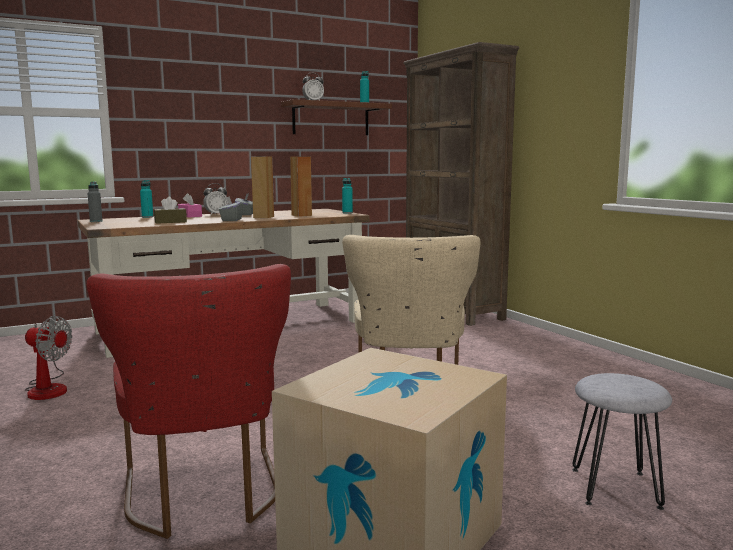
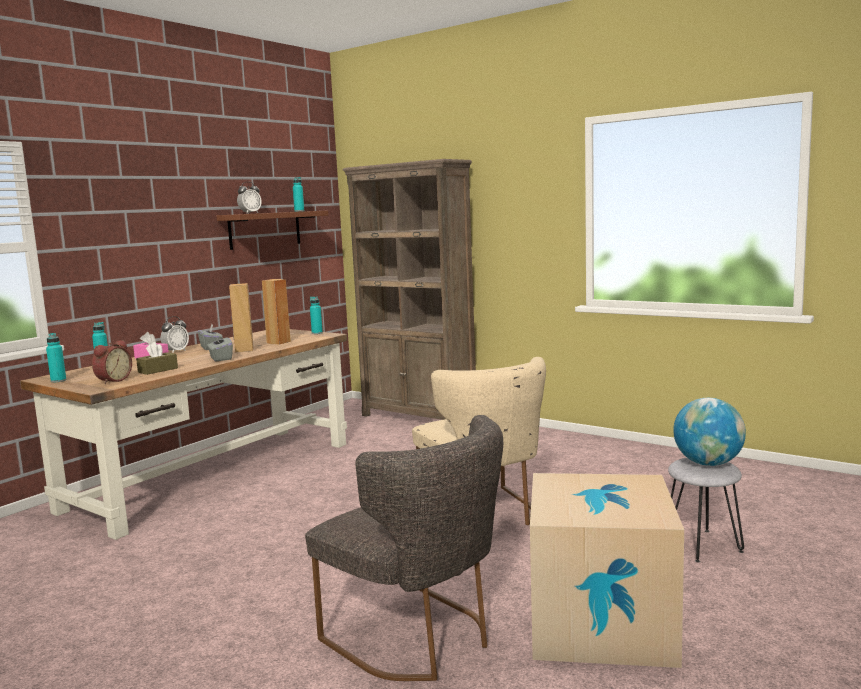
camera: 25 degrees left, 0 degrees up
fan [25,316,72,400] -> none
red chair [86,264,291,539] -> grey chair [305,415,503,681]
grey bottle [87,181,103,222] -> turquoise bottle [46,333,66,382]
none -> alarm clock [92,340,132,384]
none -> globe [673,398,746,466]

